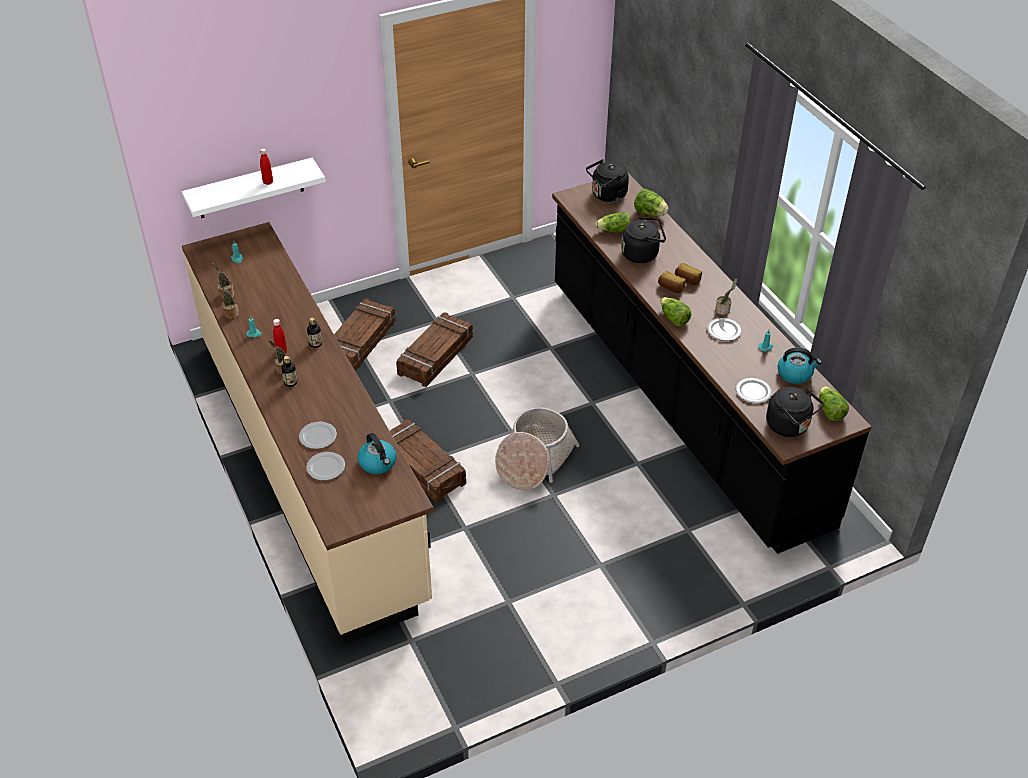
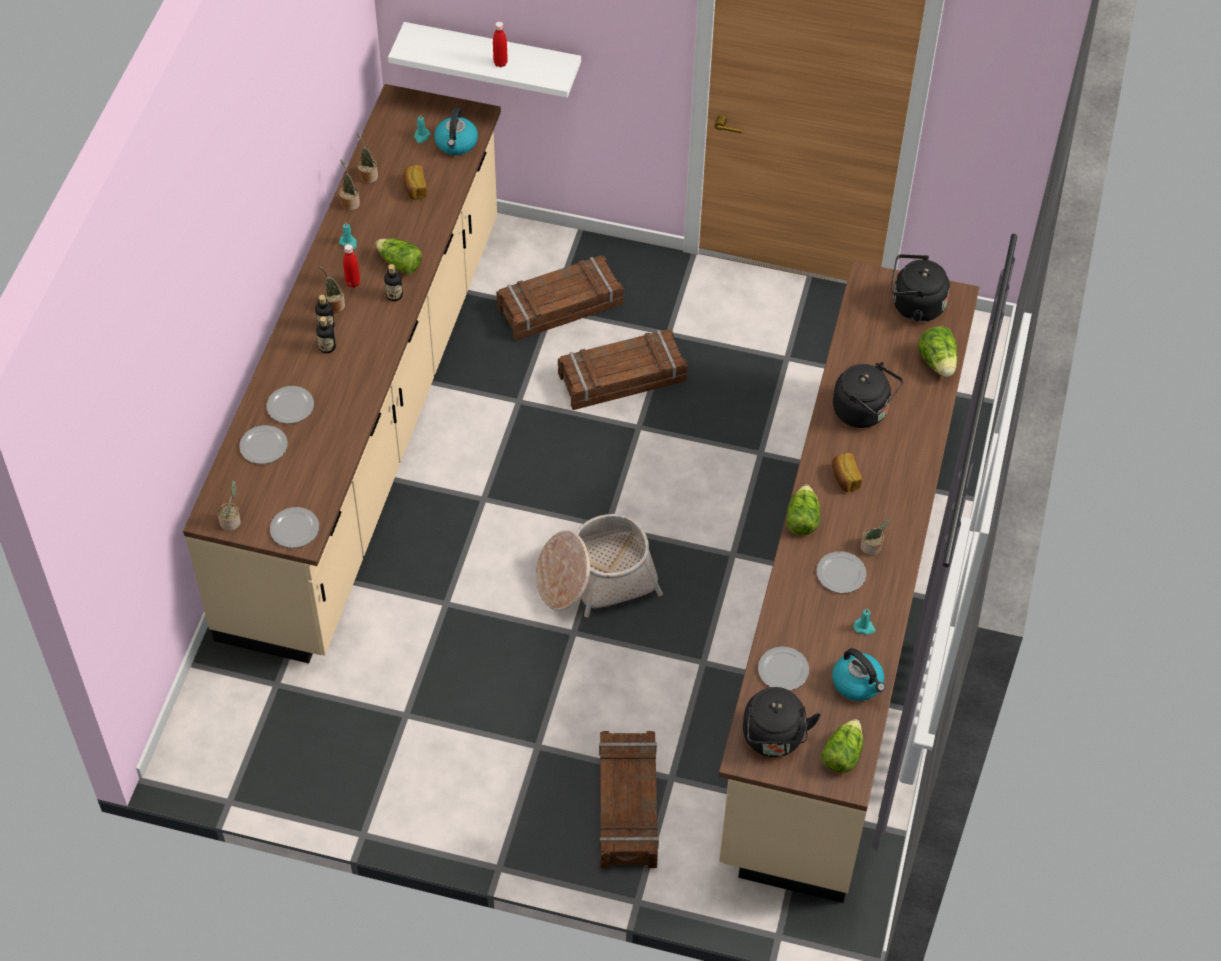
camera: 40 degrees right, 10 degrees up
kettle [358,433,397,474] -> kettle moved to [434,107,478,155]
crate [390,419,466,503] -> crate moved to [599,731,659,868]
black counter [552,173,872,554] -> beige counter [719,261,980,903]
lettuce [595,212,630,233] -> lettuce moved to [376,239,422,274]
bread [675,263,702,285] -> bread moved to [403,165,427,200]
none -> potted plant [217,481,241,531]
none -> plate [270,507,319,548]
none -> bottle [316,316,336,353]

